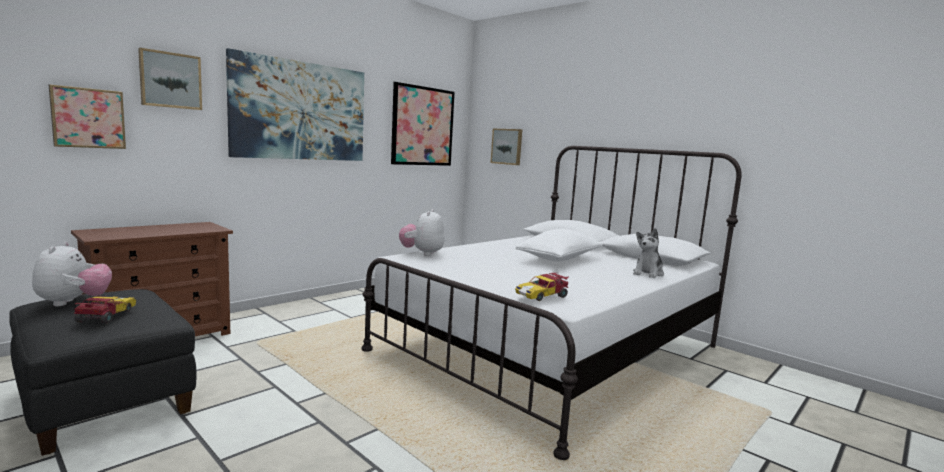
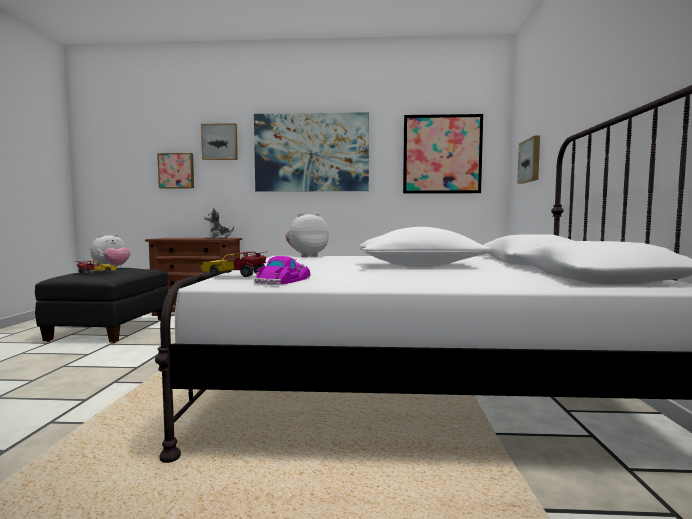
camera: 50 degrees right, 5 degrees down
plush toy [633,228,664,278] -> plush toy moved to [204,208,234,239]
none -> toy car [254,256,311,285]

